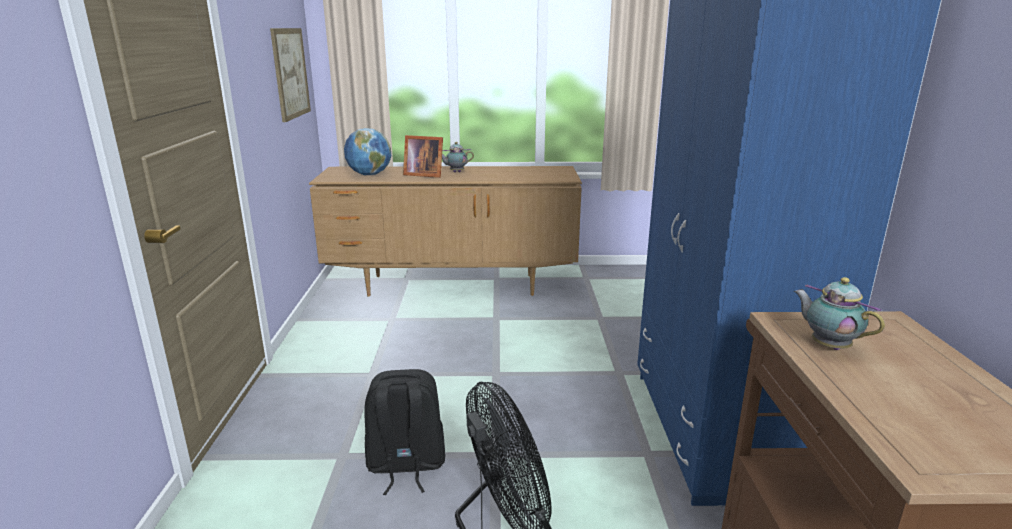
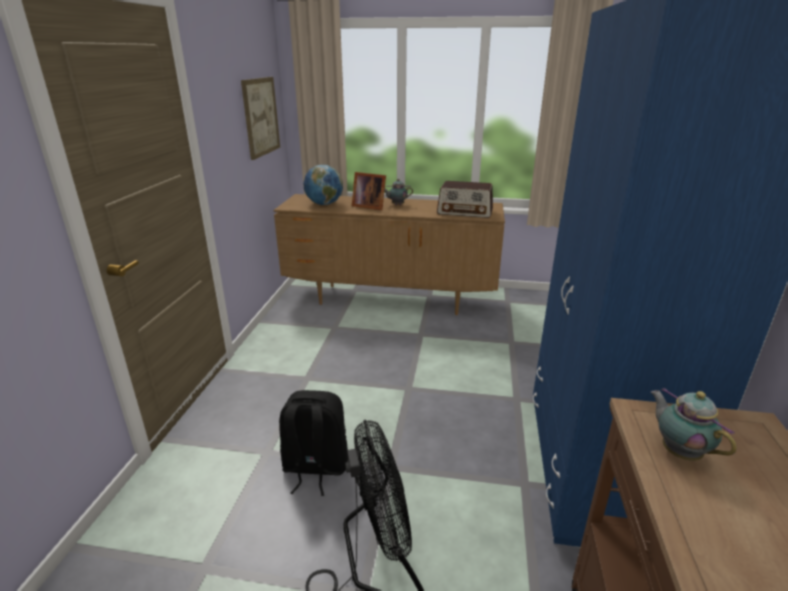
camera: 10 degrees right, 5 degrees up
none -> radio [437,181,493,218]

